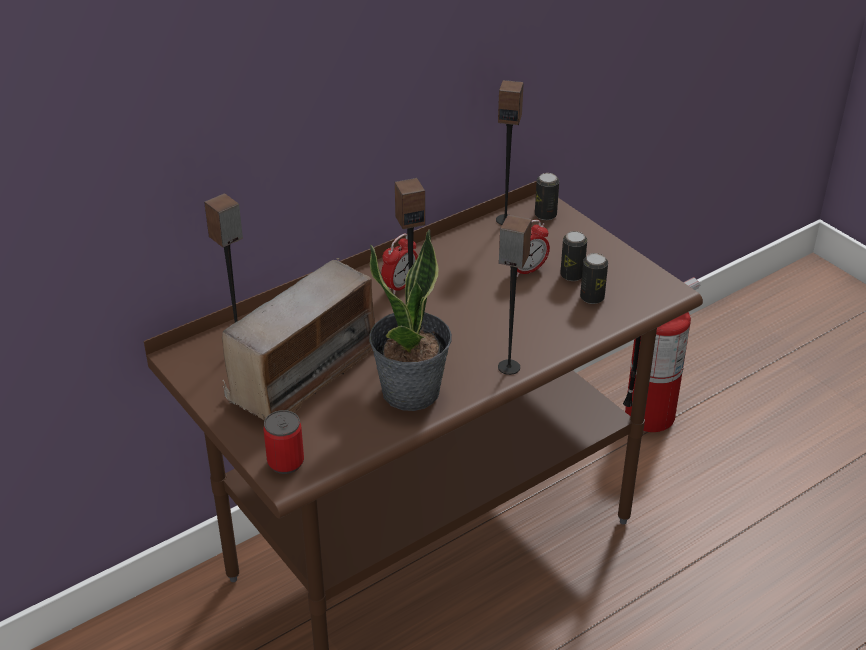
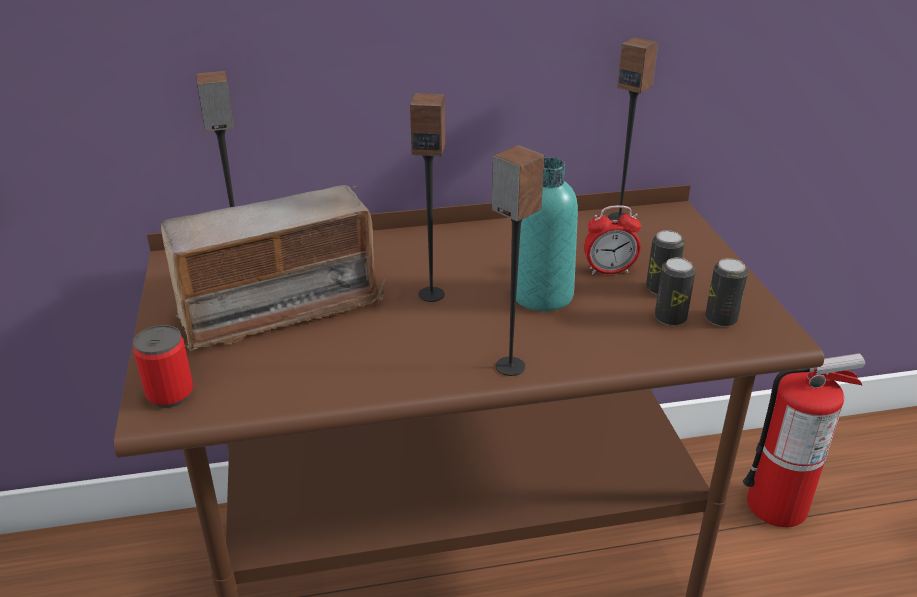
camera: 25 degrees right, 5 degrees down
potted plant [369,230,452,411] -> none
alarm clock [381,234,418,295] -> none
can [535,173,559,220] -> can moved to [705,258,748,327]
none -> turquoise bottle [516,157,578,311]

